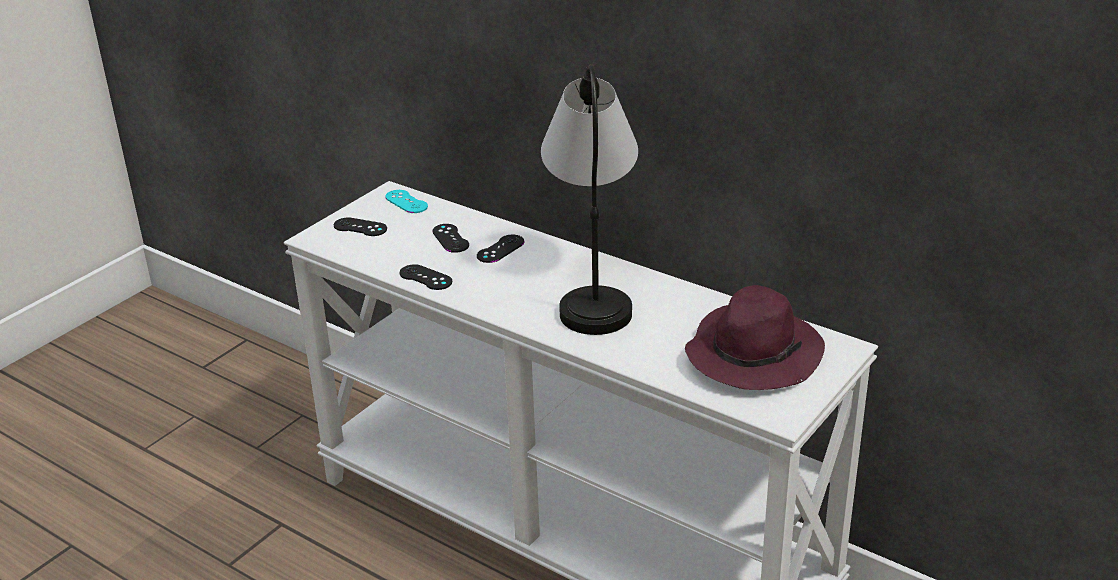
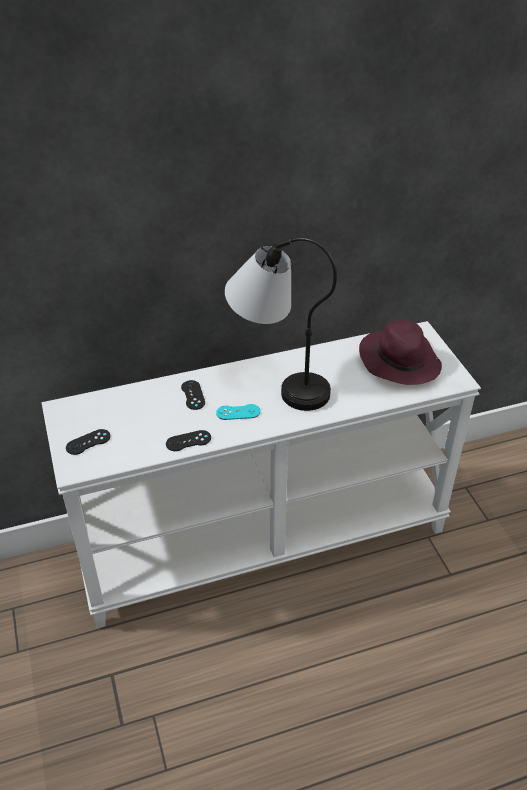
camera: 55 degrees left, 10 degrees up
turquoise game controller [385,190,428,213] -> turquoise game controller moved to [216,404,261,420]
black game controller [432,224,469,253] -> none

